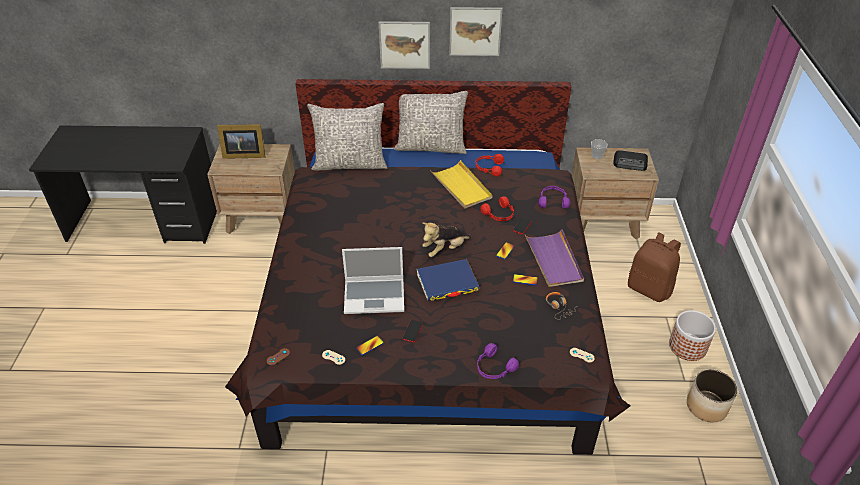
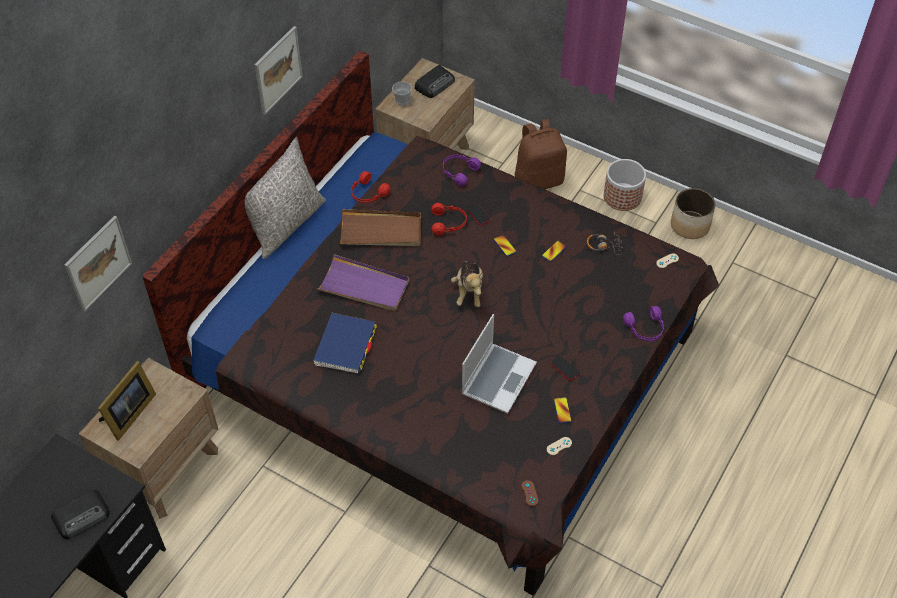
camera: 60 degrees left, 10 degrees up
grey pillow [307,103,387,171] -> none
picture [379,21,430,69] -> picture moved to [64,215,132,312]
blue book [417,259,479,301] -> blue book moved to [313,313,377,374]
yellow tray [430,160,493,209] -> brown tray [340,209,421,246]
purple tray [525,229,584,287] -> purple tray moved to [317,254,409,311]
none -> radio [51,490,110,539]

